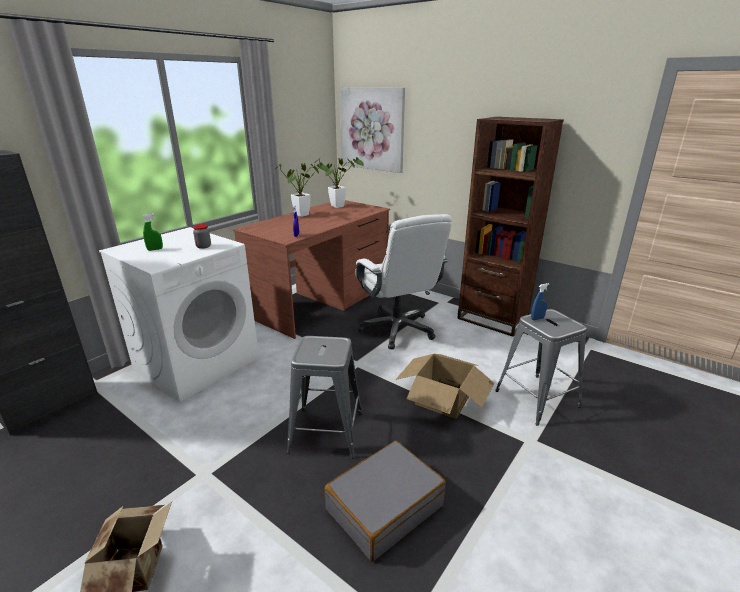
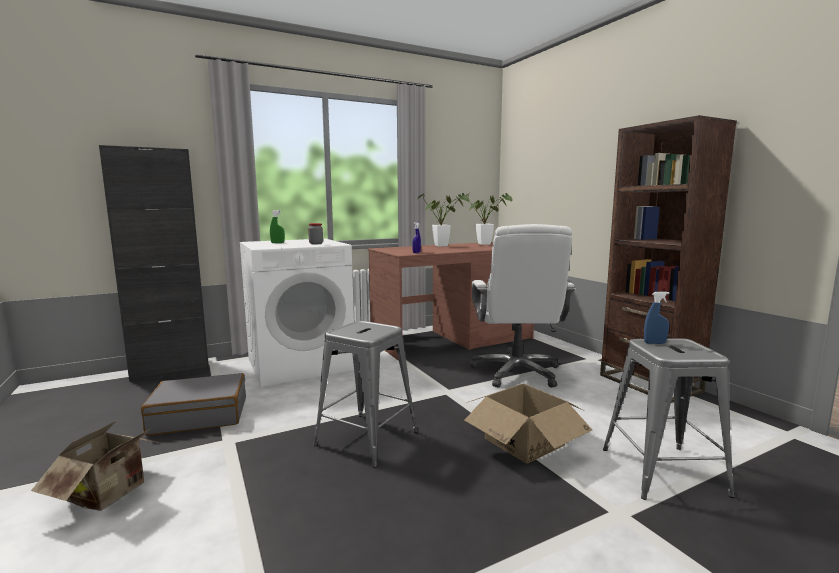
camera: 25 degrees right, 15 degrees down
grey suitcase [325,441,446,562] -> grey suitcase moved to [141,373,246,436]
picture [340,87,405,173] -> none

